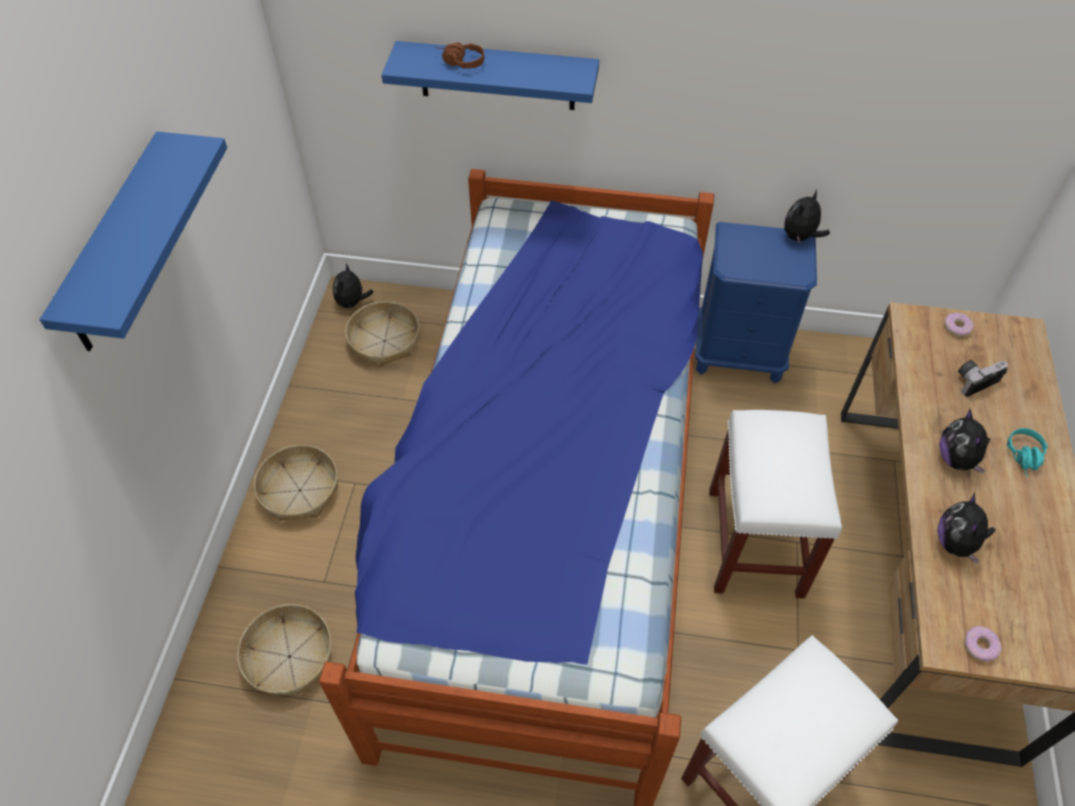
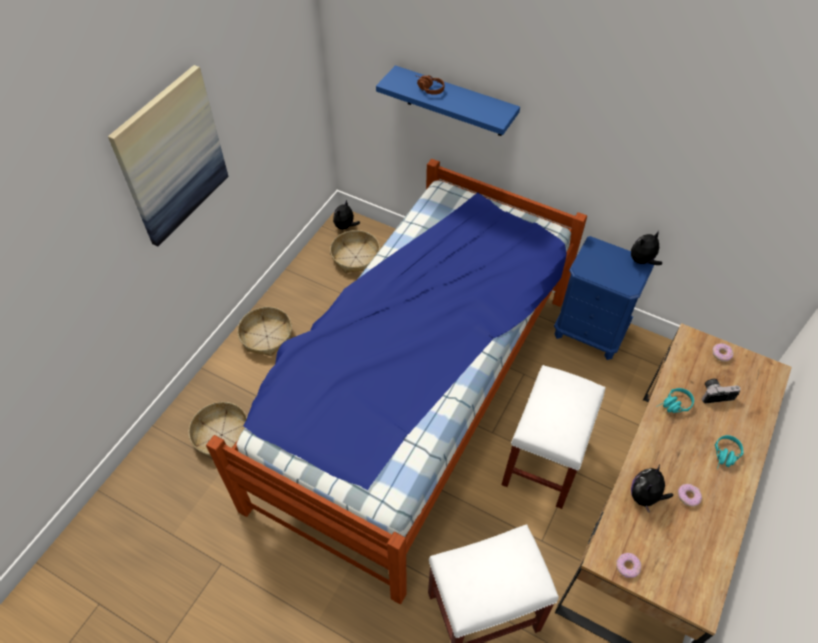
camera: 20 degrees right, 0 degrees up
blue shelf [40,131,227,351] -> picture [108,65,228,247]
plush toy [939,409,990,474] -> none
none -> turquoise headphones [656,388,694,413]
none -> donut [678,484,702,507]

